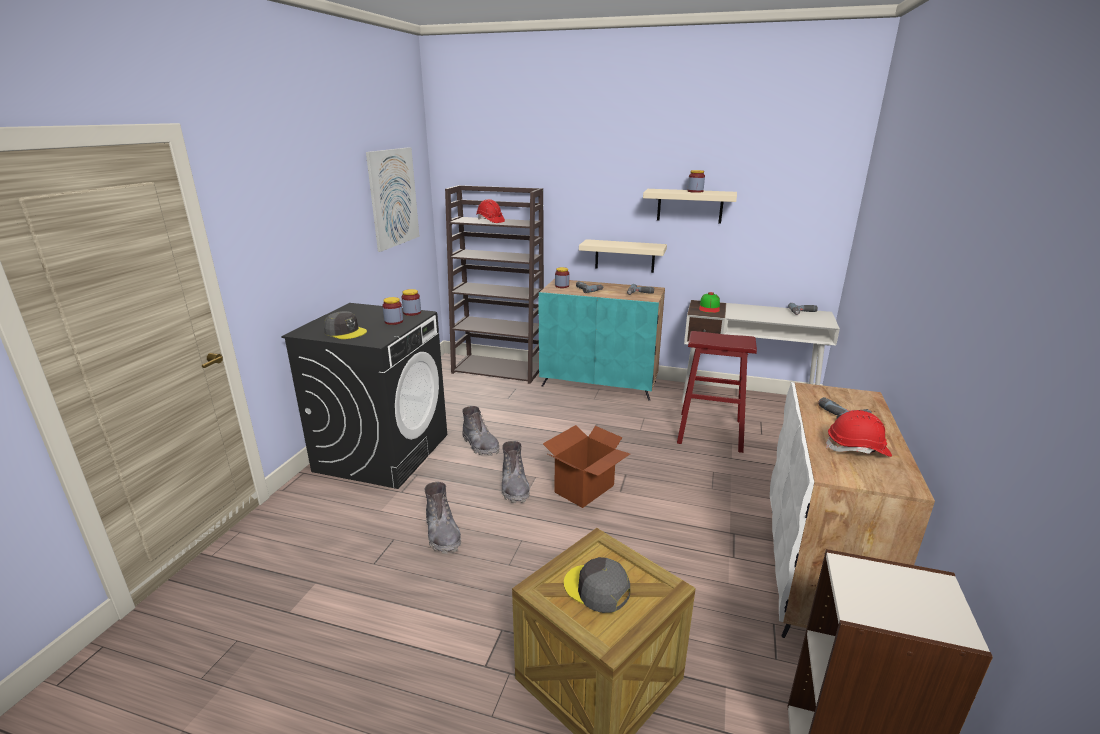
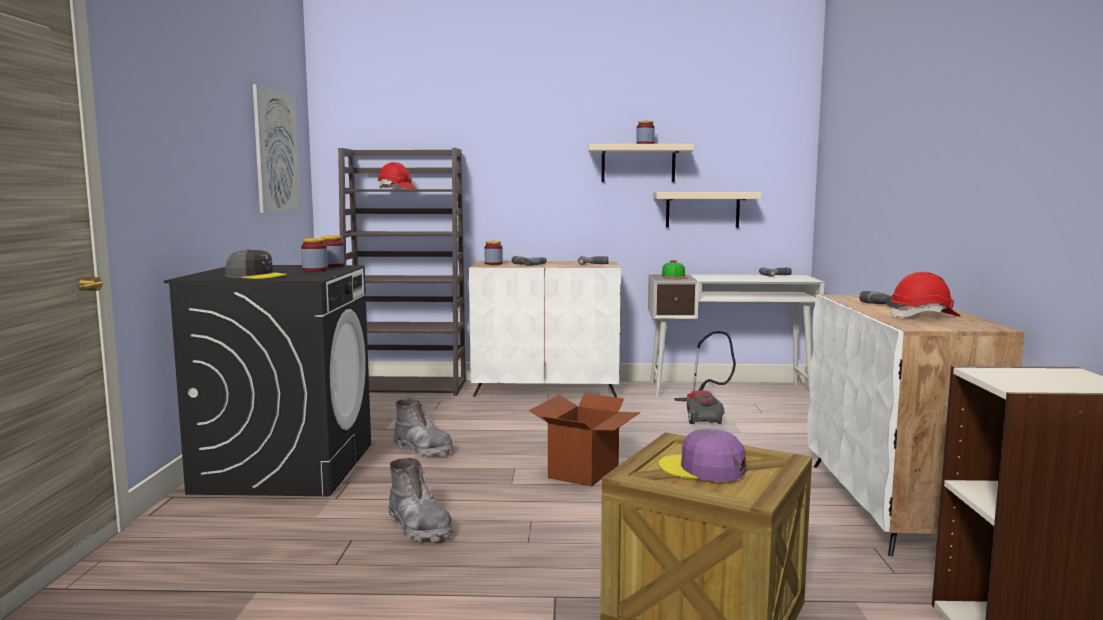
camera: 15 degrees left, 15 degrees down
grey boot [501,441,530,503] -> none
turquoise cabinet [538,279,665,401] -> white cabinet [469,261,621,397]
grey cap [564,557,630,613] -> purple cap [659,429,746,481]
beige shelf [579,239,667,273] -> beige shelf moved to [653,192,762,228]
red stool [677,331,757,453] -> vacuum cleaner [674,331,736,424]

